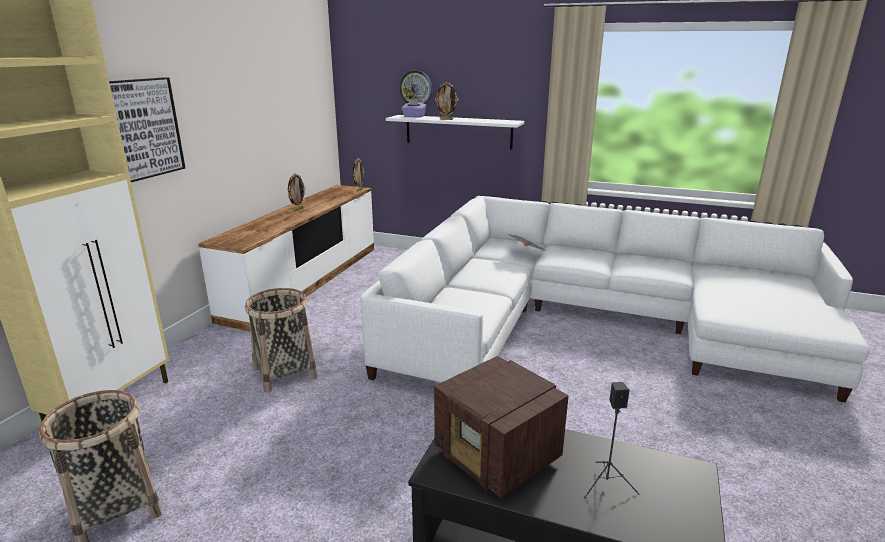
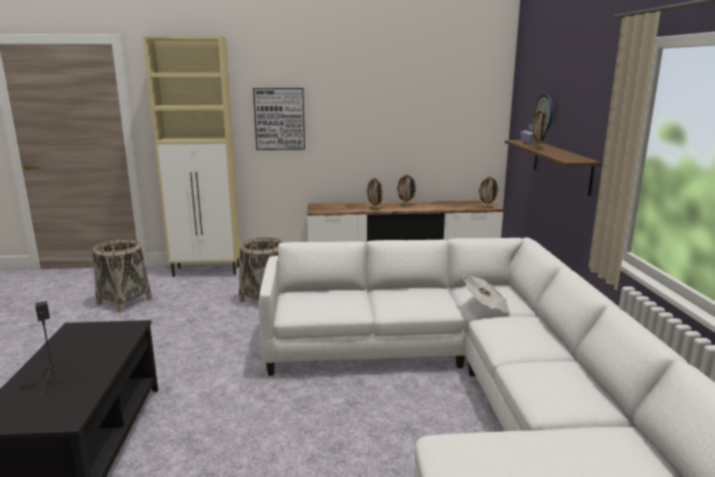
camera: 65 degrees right, 5 degrees down
white shelf [386,115,524,149] -> brown shelf [505,140,602,196]
radio [434,356,569,498] -> none
none -> picture frame [366,177,383,211]

